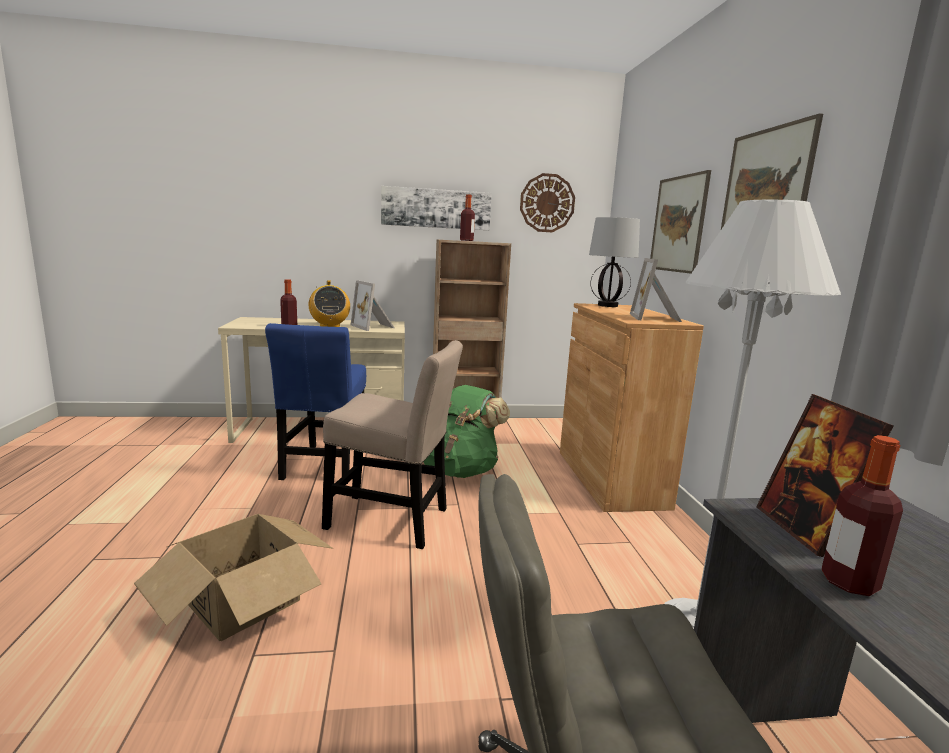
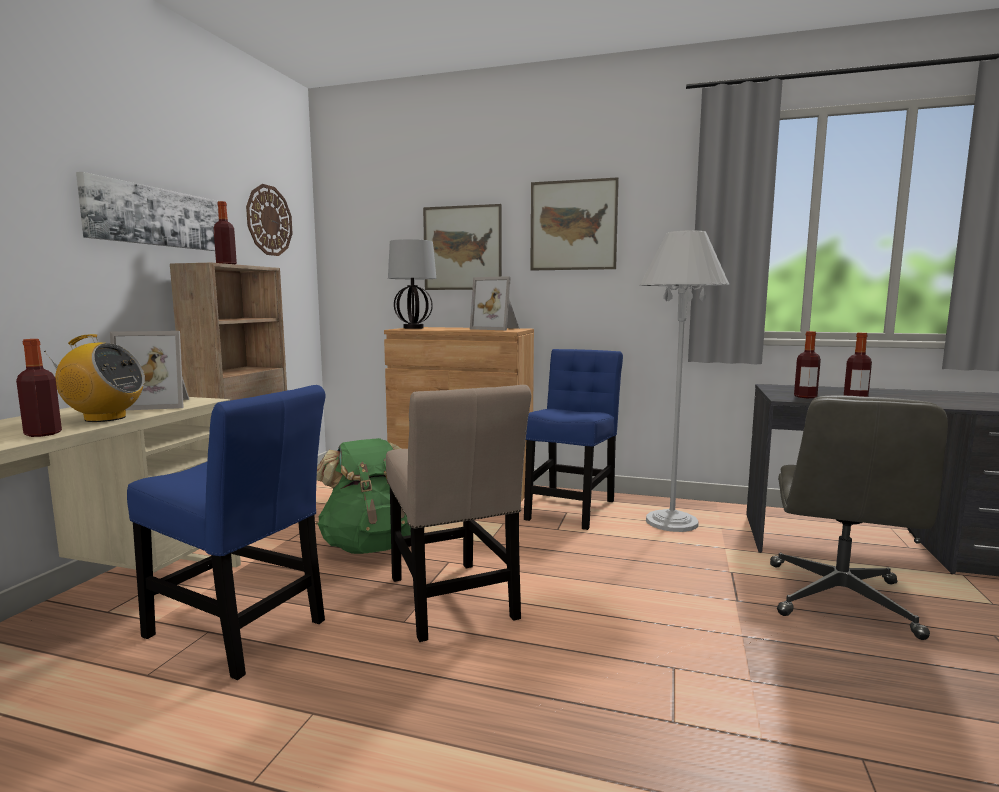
camera: 65 degrees left, 5 degrees down
cardboard box [134,514,333,641] -> none
beige chair [322,340,463,549] -> beige chair turned 120 degrees clockwise [386,385,531,642]
picture frame [756,394,893,557] -> bottle [794,331,821,398]
none -> blue chair [524,349,623,530]

